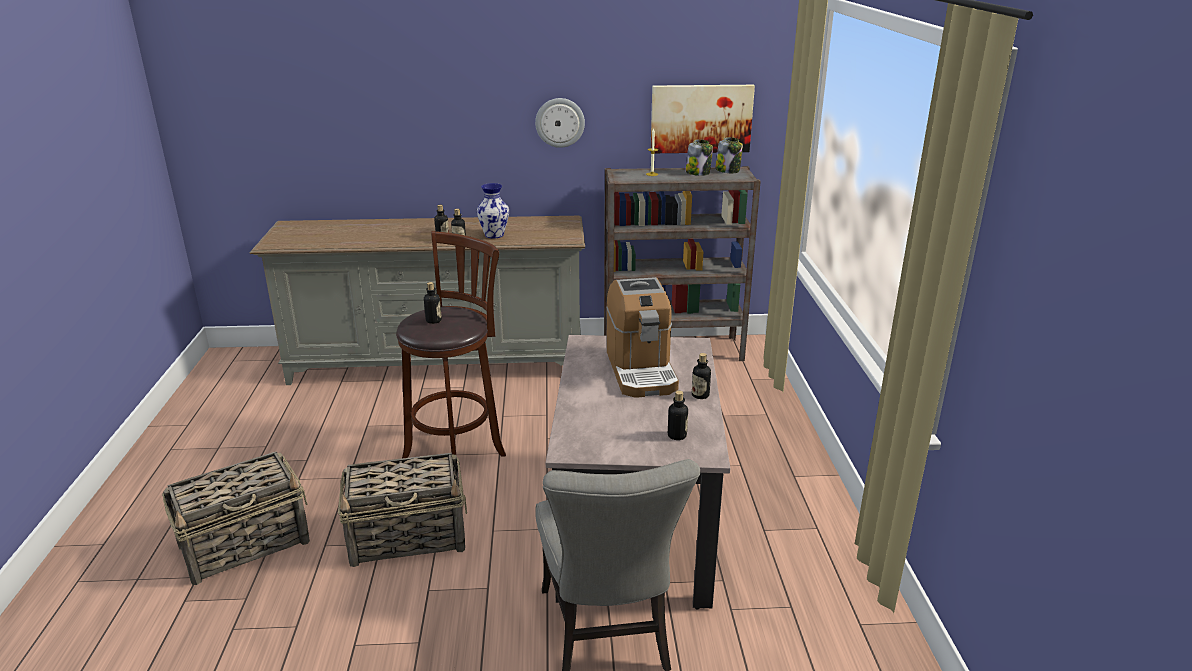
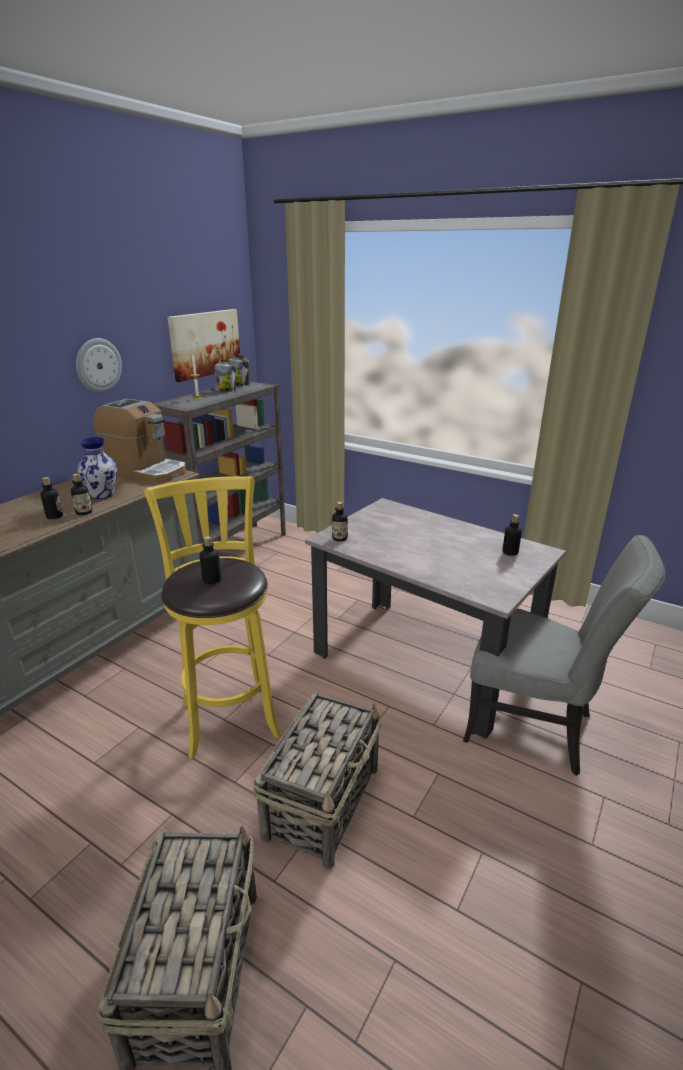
camera: 55 degrees left, 0 degrees up
brown stool [396,231,506,479] -> yellow stool [144,476,281,759]
coffee machine [607,277,679,398] -> coffee machine moved to [93,399,186,484]
bottle [692,353,711,399] -> bottle moved to [332,502,348,541]

